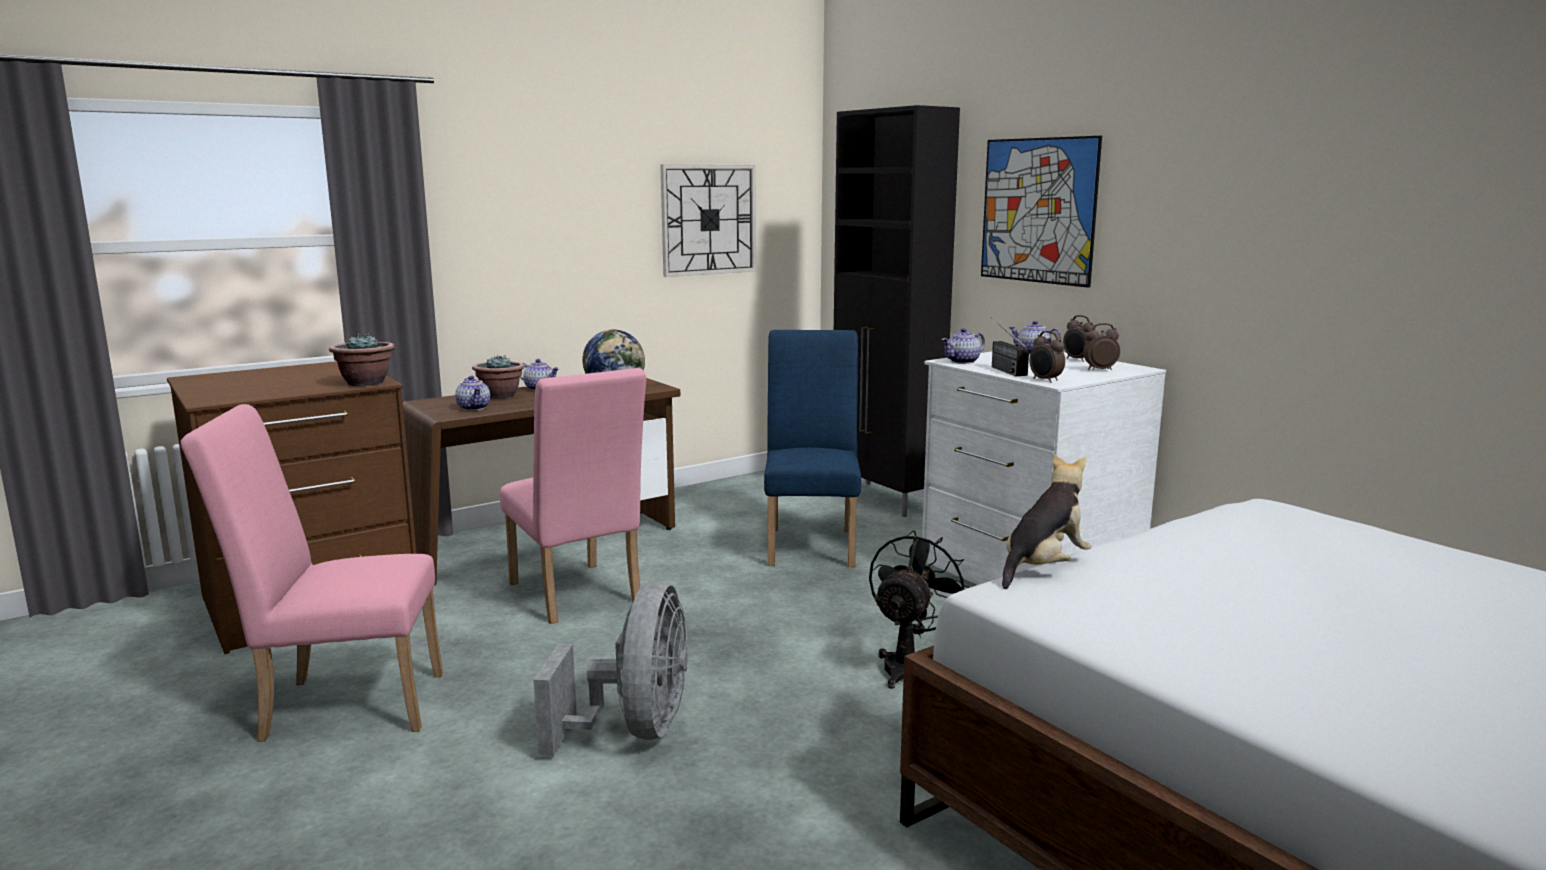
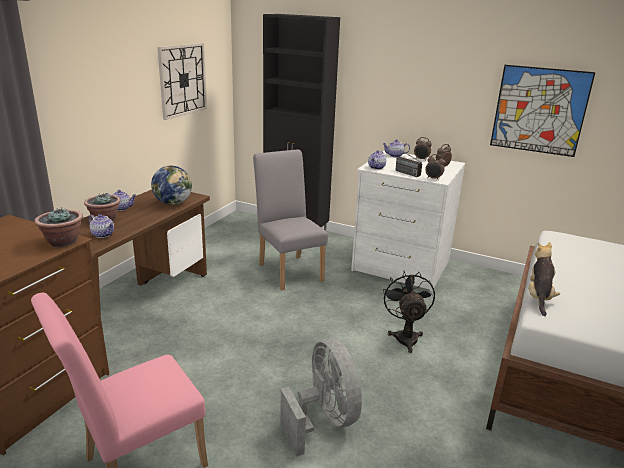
camera: 30 degrees left, 10 degrees up
pink chair [500,368,647,624] -> none
blue chair [764,330,861,567] -> grey chair [253,149,328,290]
picture [981,136,1102,288] -> picture moved to [490,65,595,157]

